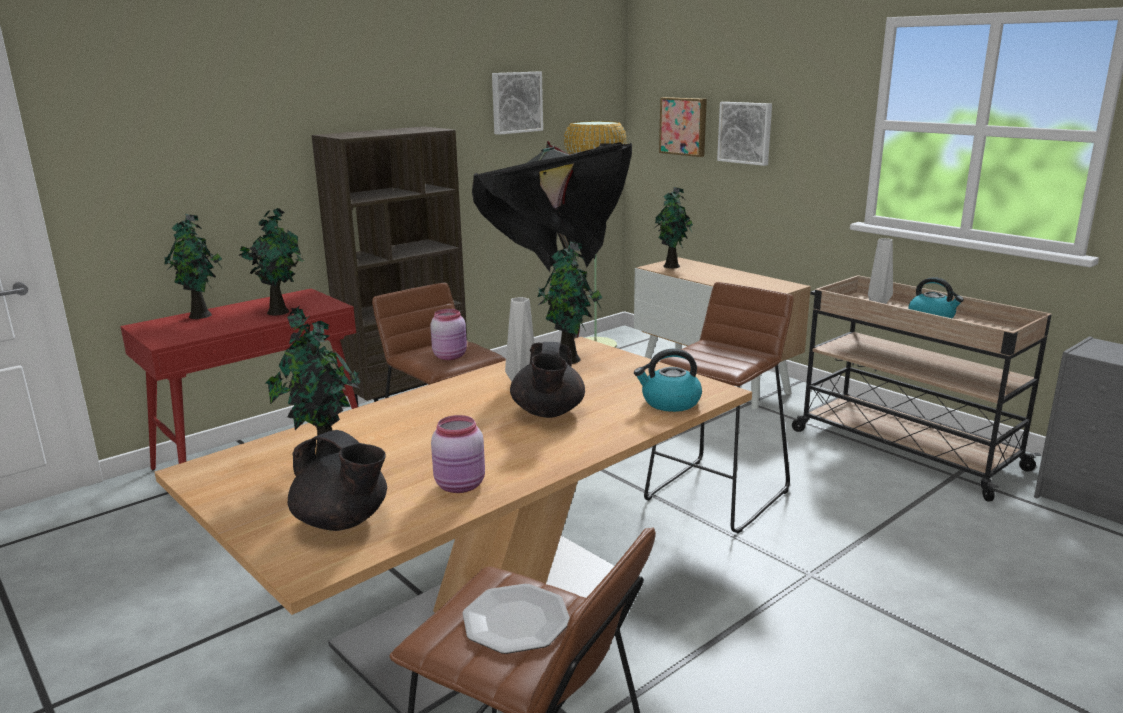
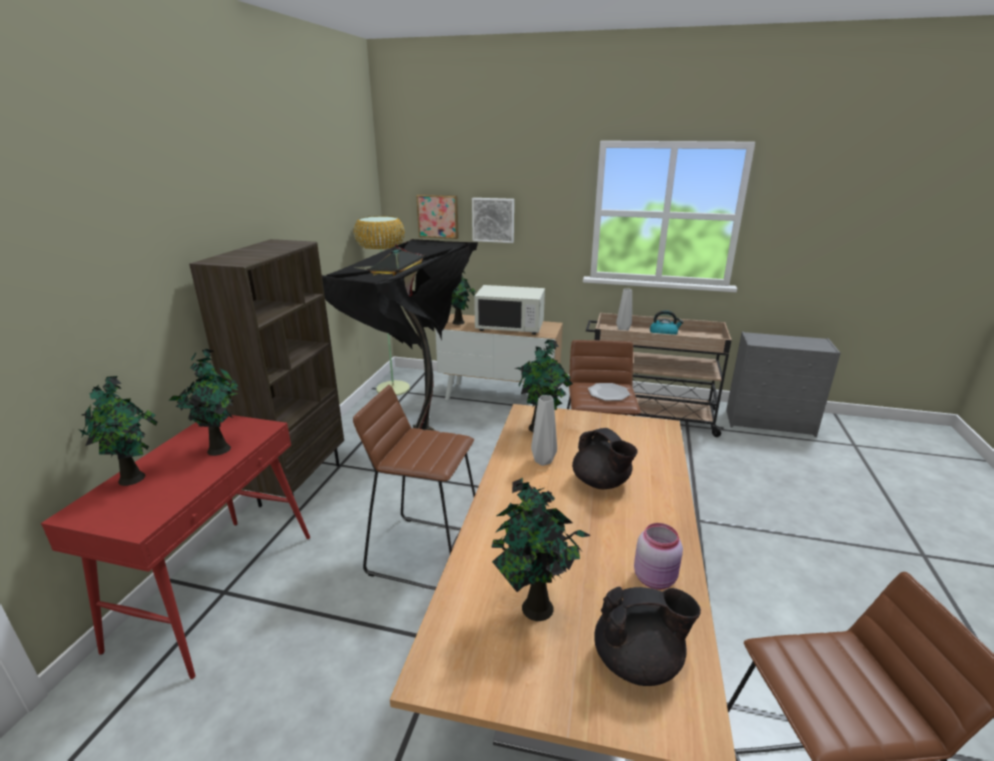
camera: 35 degrees left, 5 degrees up
pink jar [430,309,467,360] -> none
plate [462,584,570,654] -> plate moved to [588,383,630,401]
picture [492,72,543,135] -> none
kettle [634,349,702,412] -> none
none -> white microwave [474,285,545,335]

